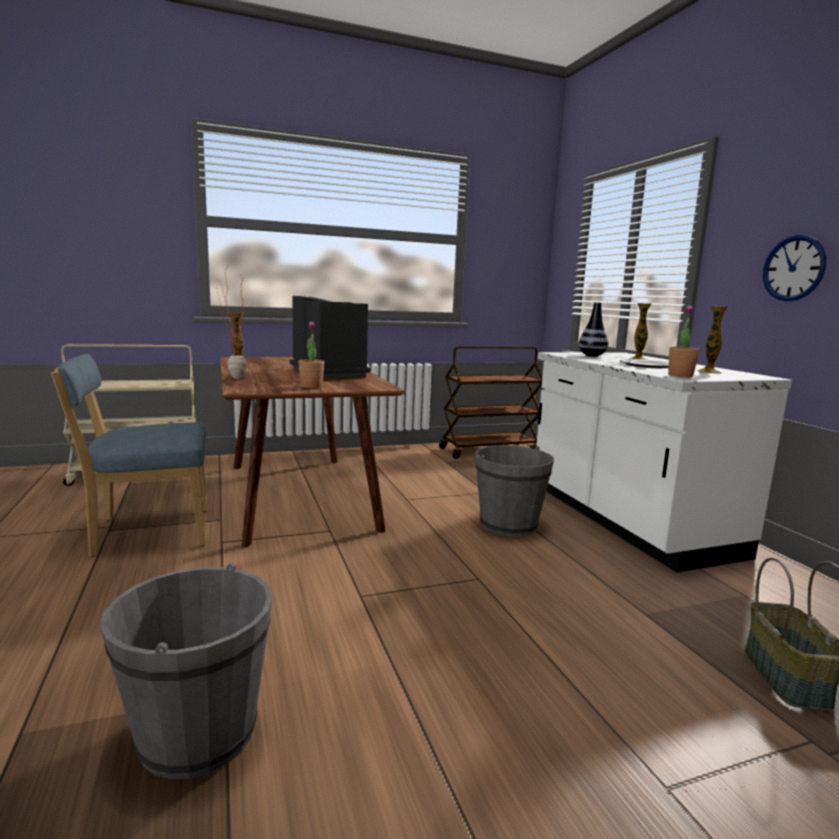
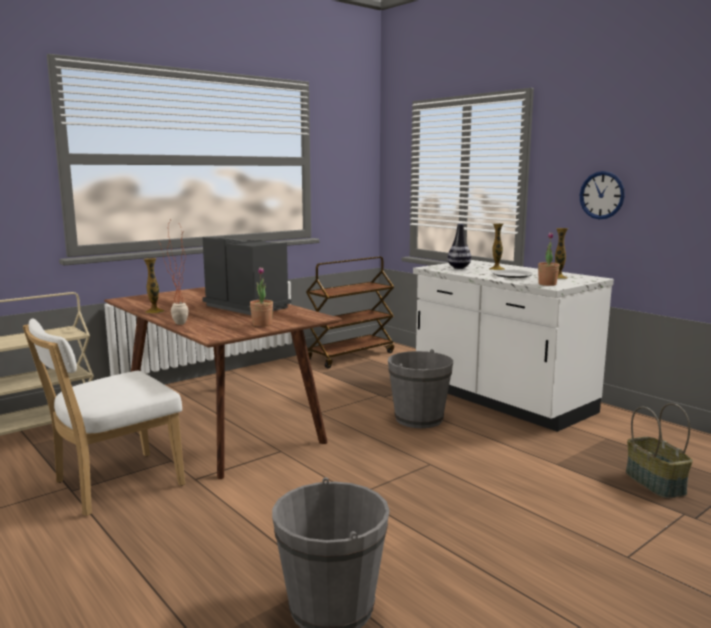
camera: 20 degrees left, 0 degrees up
blue chair [51,354,207,557] -> white chair [23,318,185,516]

